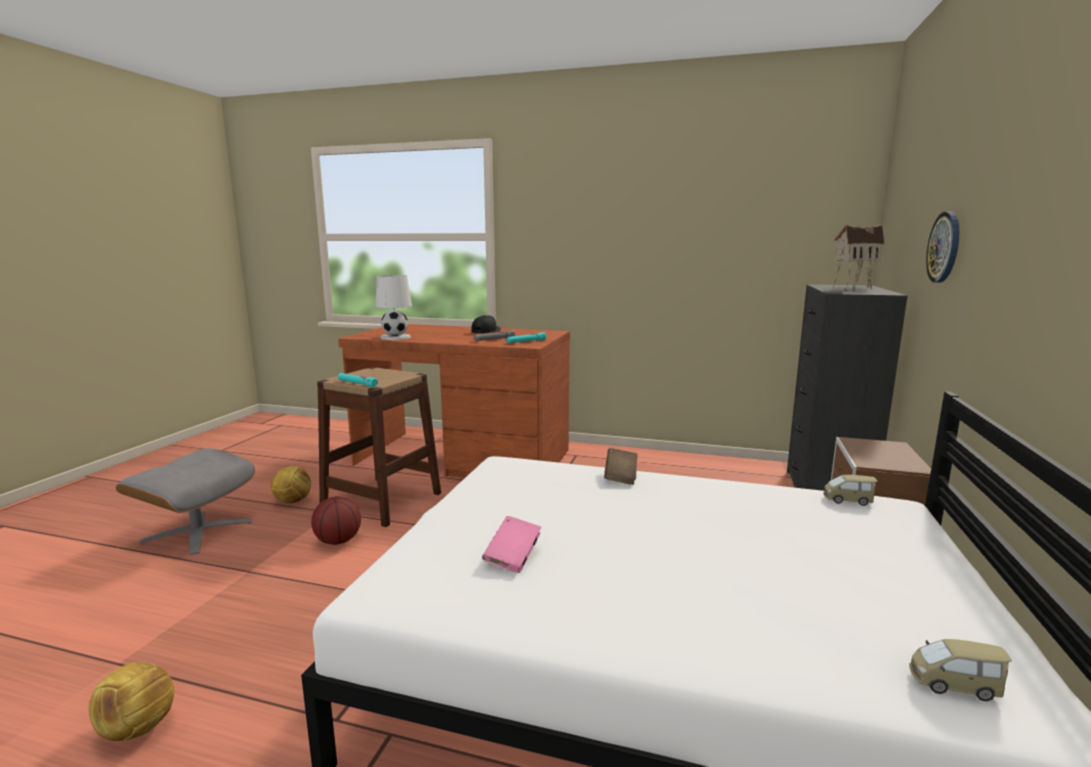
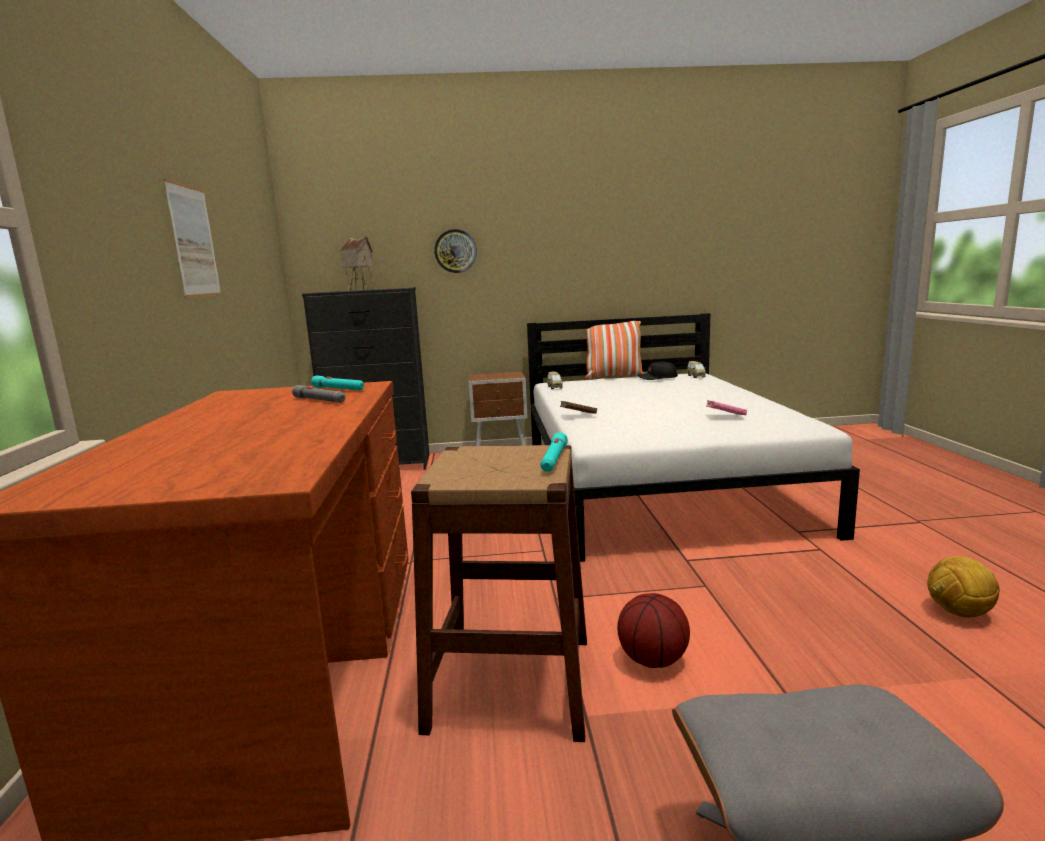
camera: 110 degrees left, 0 degrees up
football [271,466,311,503] -> none
white table lamp [375,275,412,340] -> none
black cap [471,315,501,334] -> black cap moved to [637,361,678,380]
none -> picture [163,179,222,298]
none -> pillow [585,321,644,380]

